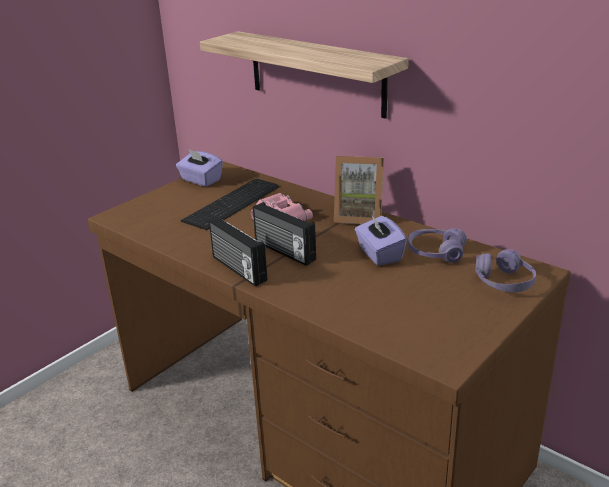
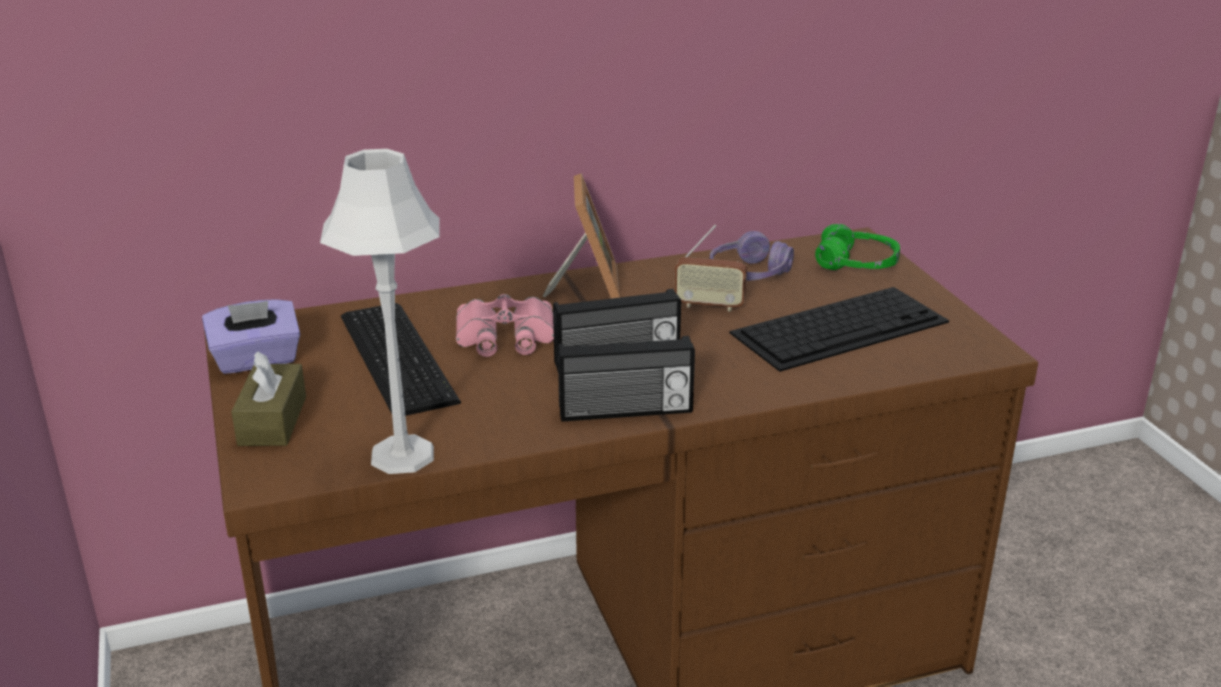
camera: 60 degrees left, 0 degrees up
shelf [200,31,409,119] -> none
picture frame [334,156,384,224] -> picture frame turned 45 degrees counterclockwise [543,173,620,299]
purple tissue box [355,214,407,266] -> radio [674,225,747,312]
purple headphones [475,249,536,292] -> green headphones [815,224,900,270]
none -> brown tissue box [231,351,306,446]
none -> grey table lamp [320,149,440,474]
none -> keyboard [730,287,949,372]

